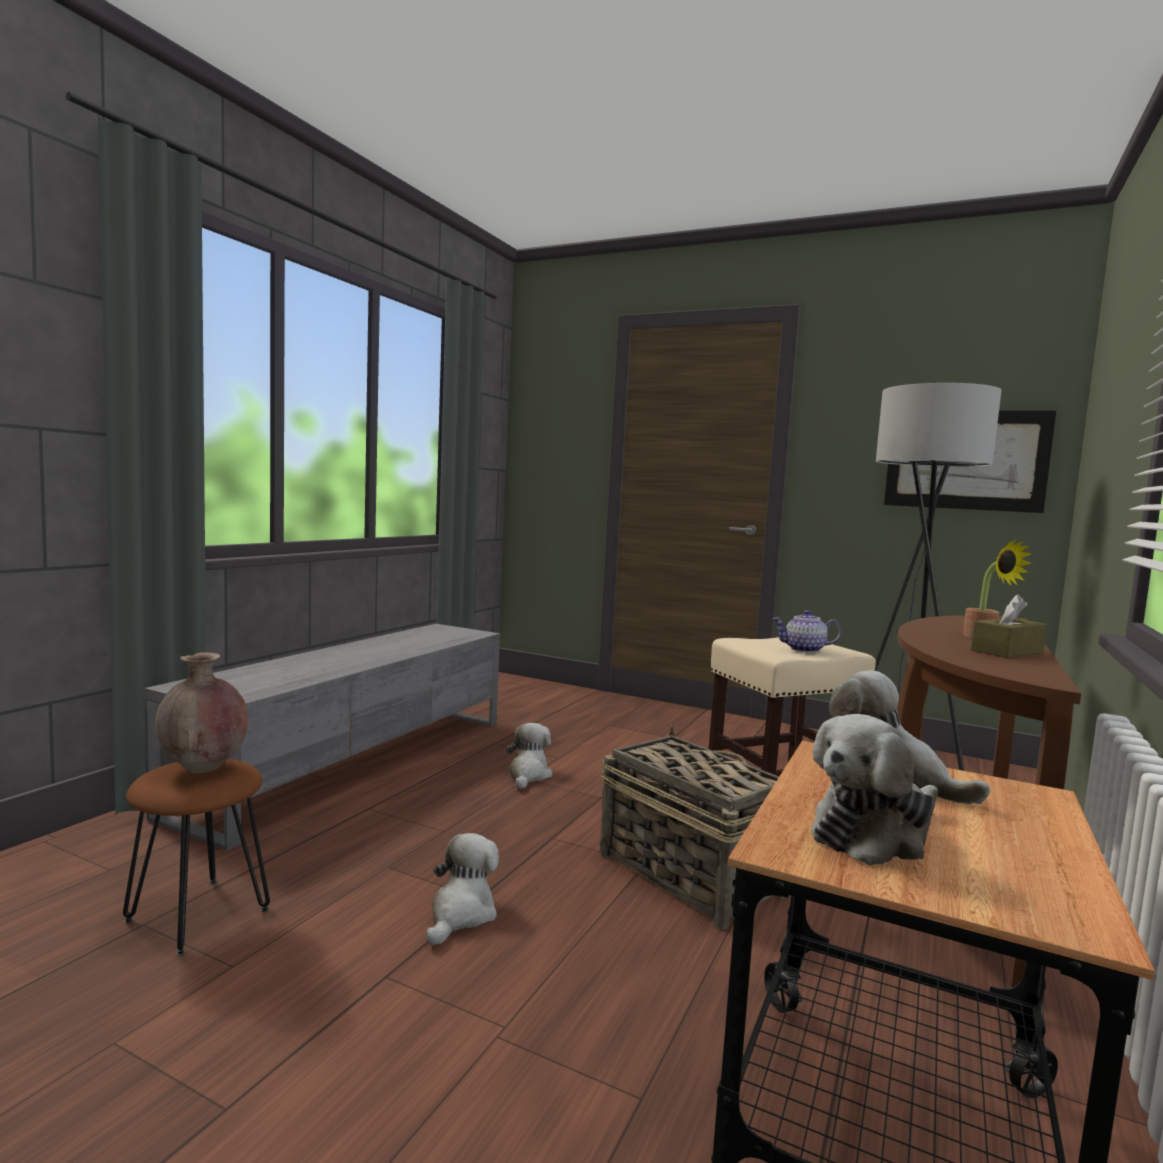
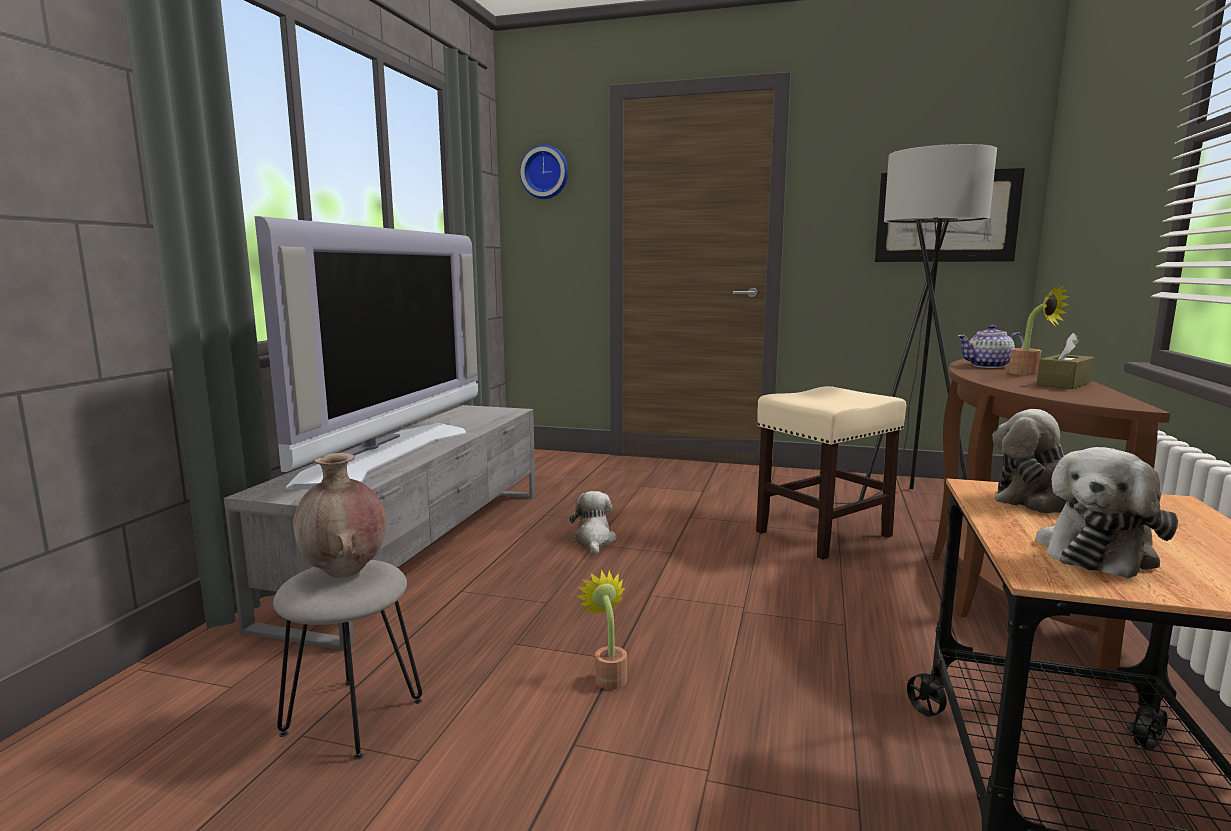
camera: 10 degrees left, 5 degrees up
brown stool [123,759,270,956] -> grey stool [273,560,422,760]
plush toy [426,833,499,945] -> potted plant [576,570,627,690]
basket [600,724,786,930] -> none
teapot [772,610,842,653] -> teapot moved to [957,325,1024,368]
none -> television [255,216,478,490]
none -> wall clock [520,145,568,199]

